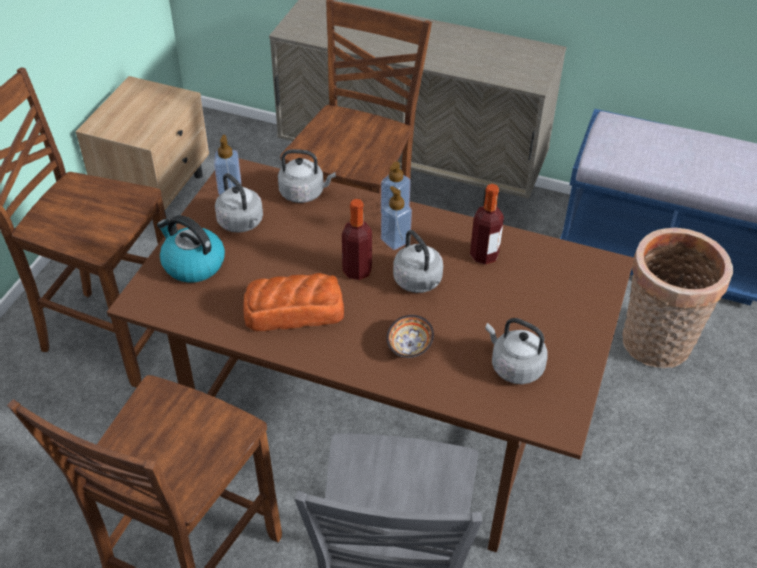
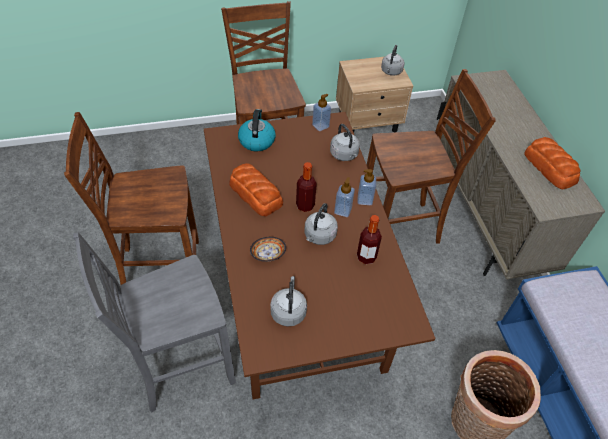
camera: 55 degrees right, 5 degrees up
grey kettle [215,173,263,233] -> grey kettle moved to [381,45,404,76]
none -> bread [525,137,581,189]

